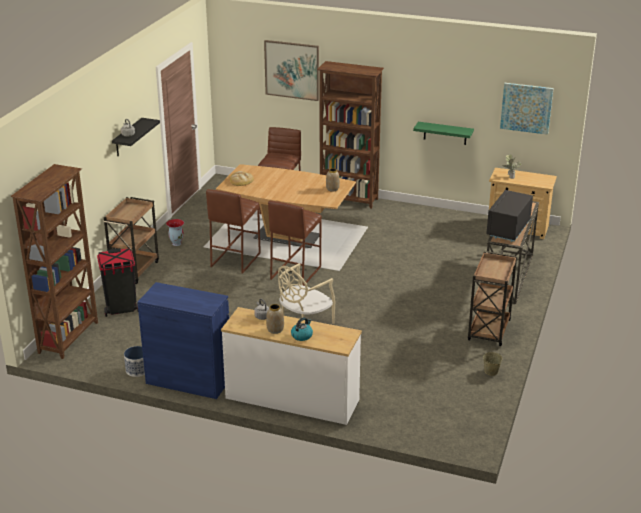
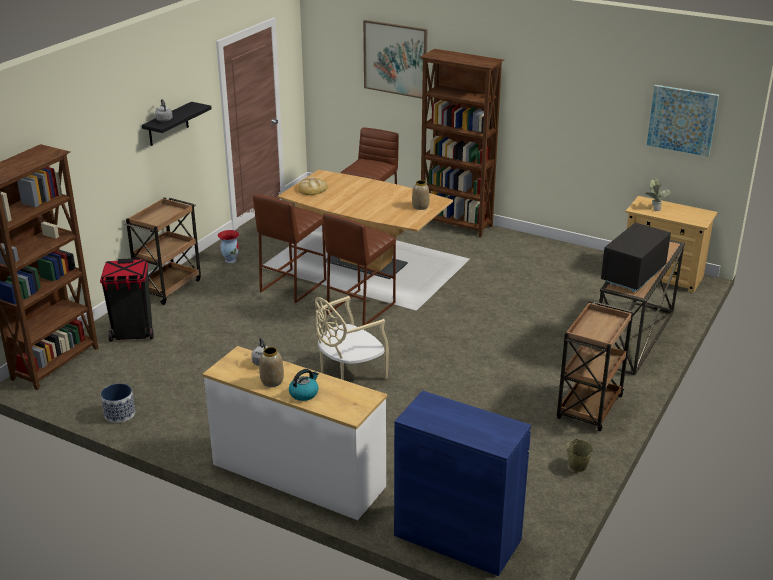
camera: 10 degrees right, 0 degrees up
blue cabinet [138,282,229,399] -> blue cabinet moved to [394,390,531,576]
green shelf [413,122,474,145] -> none

